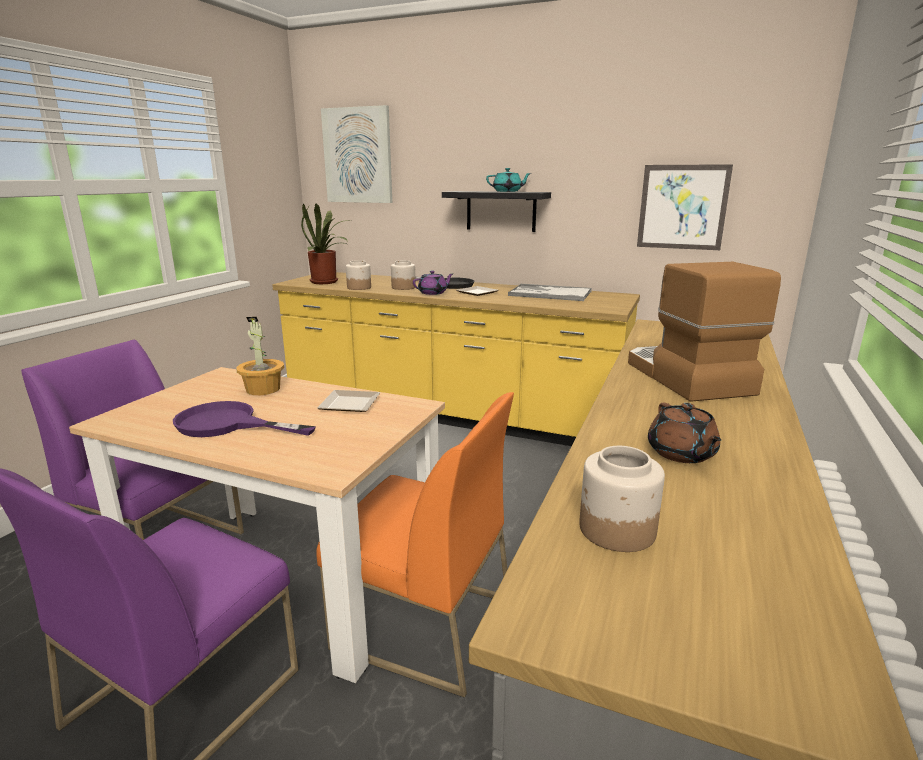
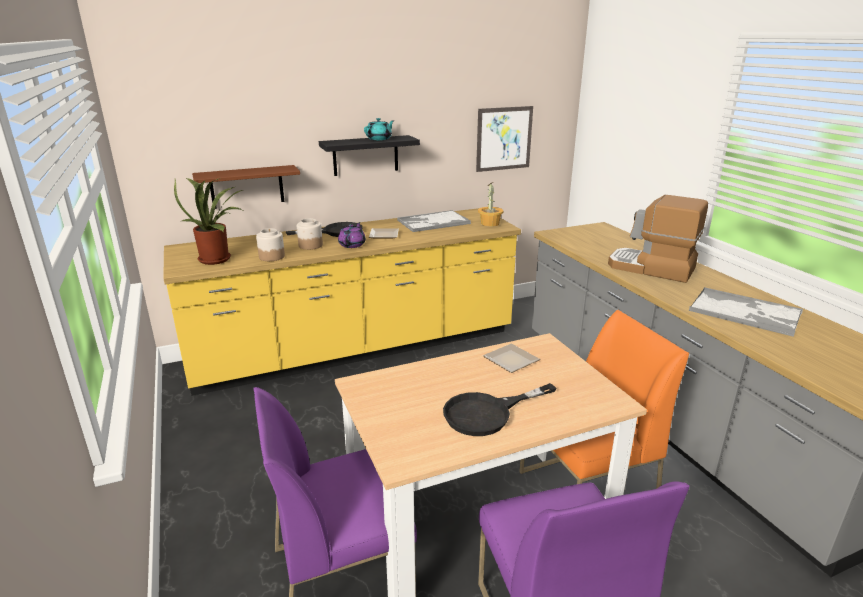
camera: 45 degrees left, 5 degrees up
purple frying pan [173,401,316,437] -> black frying pan [443,383,557,436]
potted plant [236,317,284,395] -> potted plant moved to [478,182,503,227]
picture [321,105,392,203] -> none
jar [579,446,665,552] -> none
brown teapot [648,403,721,463] -> tray [689,287,803,337]
none -> brown shelf [192,165,300,209]

